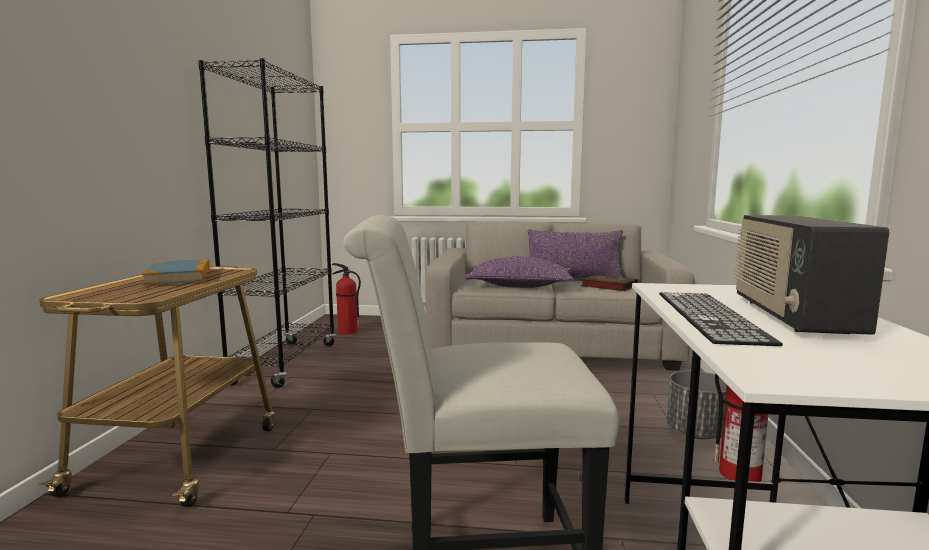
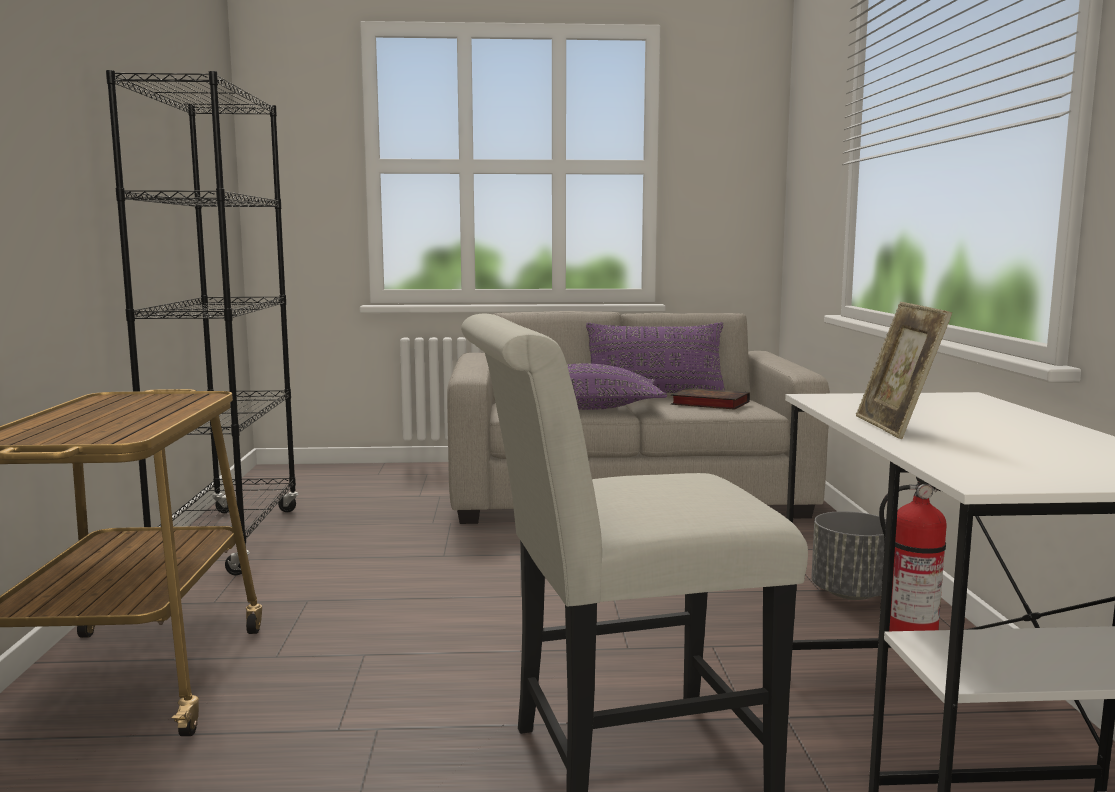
camera: 10 degrees left, 0 degrees up
book [142,259,210,285] -> none
fire extinguisher [331,263,361,334] -> none
keyboard [659,292,783,346] -> picture frame [856,302,952,439]
radio [735,215,890,335] -> none

